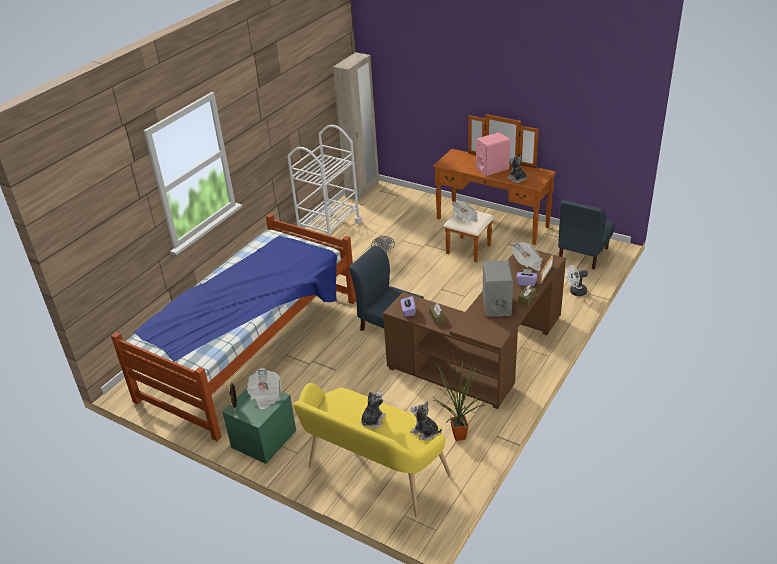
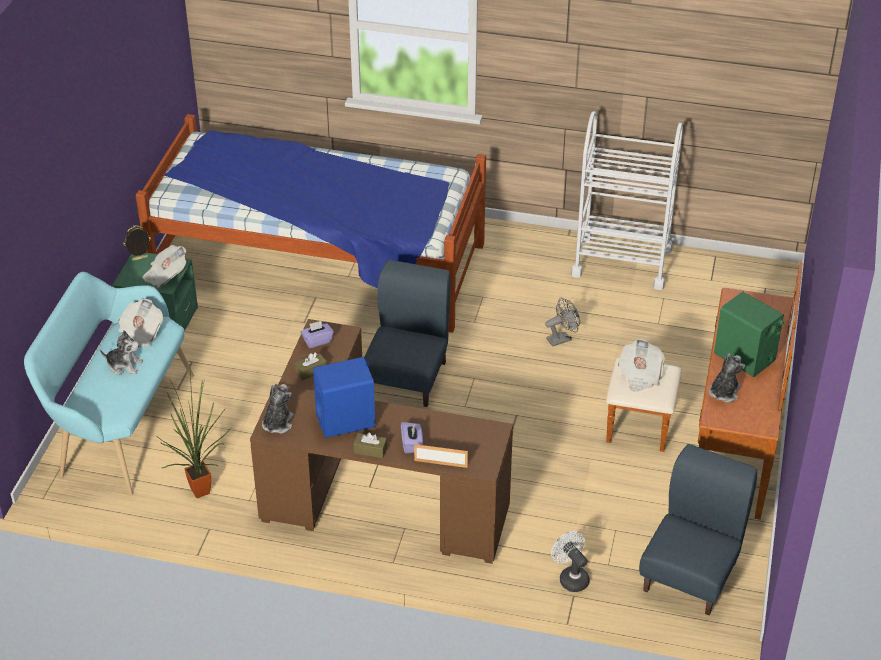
camera: 70 degrees right, 5 degrees up
yellow bench [293,383,451,517] -> turquoise bench [24,272,194,495]
beige wardrobe [333,52,379,200] -> none
plush toy [410,401,442,440] -> plush toy moved to [262,384,293,434]
pink speaker [476,132,510,176] -> green speaker [714,292,784,377]
grey speaker [482,260,513,317] -> blue speaker [313,357,375,438]
newspaper [512,242,543,271] -> newspaper moved to [118,299,163,348]
blue chair [558,200,615,269] -> blue chair turned 105 degrees clockwise [639,444,757,615]

